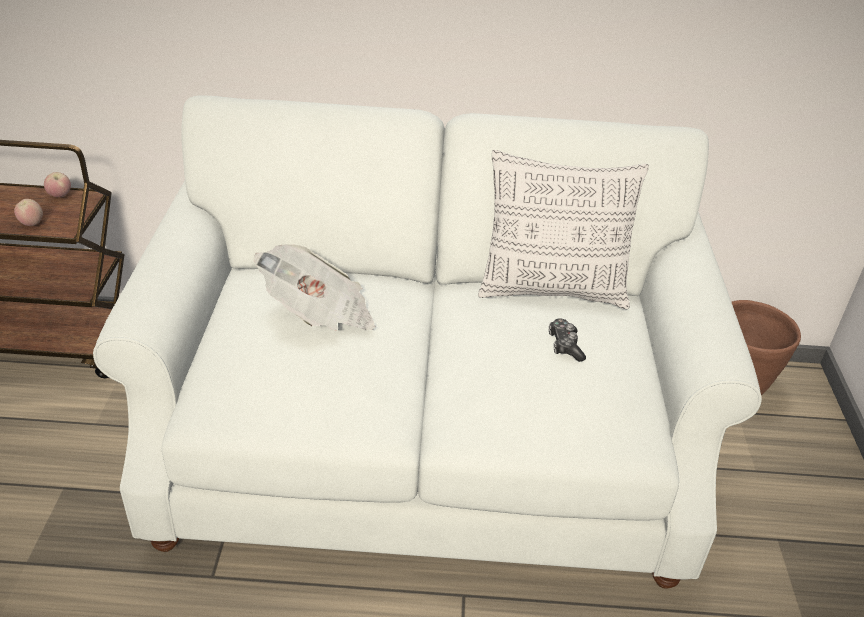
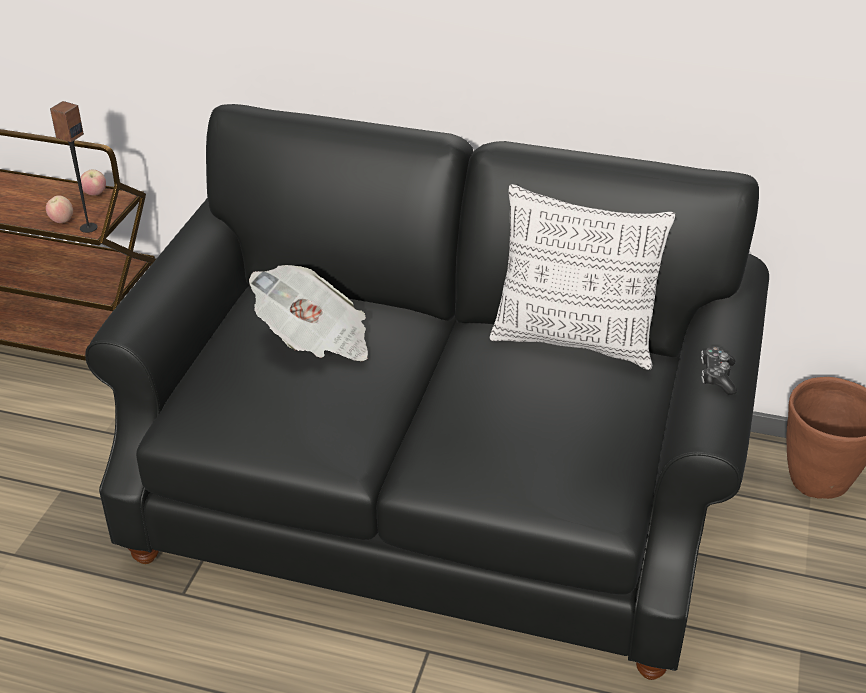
camera: 15 degrees right, 0 degrees up
white sofa [93,96,762,589] -> black sofa [85,104,769,680]
game controller [549,318,586,362] -> game controller moved to [701,346,737,395]
none -> speaker [50,101,98,233]

